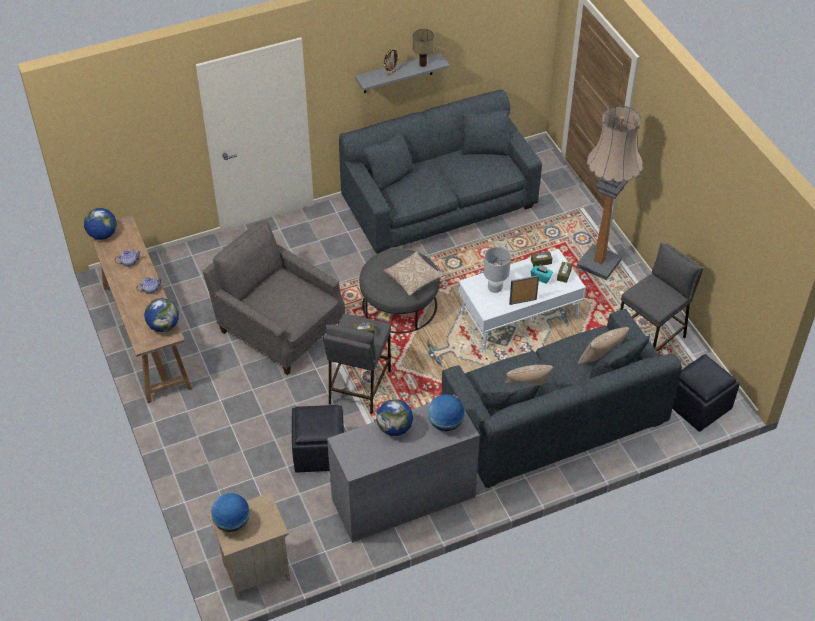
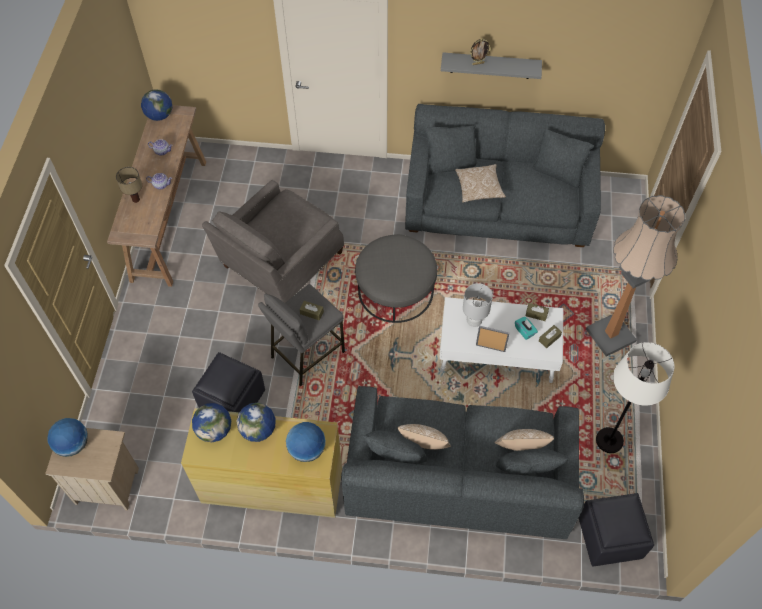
camera: 30 degrees right, 10 degrees up
globe [144,298,179,332] -> globe moved to [192,403,231,442]
grey armchair [203,221,345,375] -> grey armchair turned 120 degrees counterclockwise [202,180,344,303]
grey cabinet [327,394,480,543] -> yellow cabinet [181,408,342,518]
pillow [383,251,444,296] -> pillow moved to [455,164,506,203]
table lamp [413,29,434,67] -> table lamp moved to [116,167,142,203]
grey stool [620,243,703,351] -> white floor lamp [596,342,674,453]

